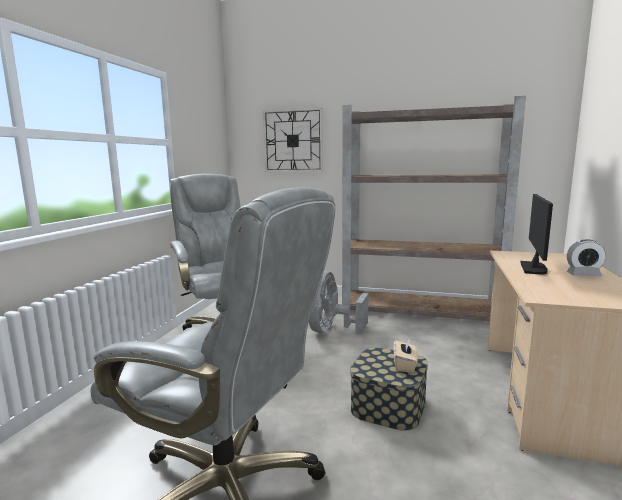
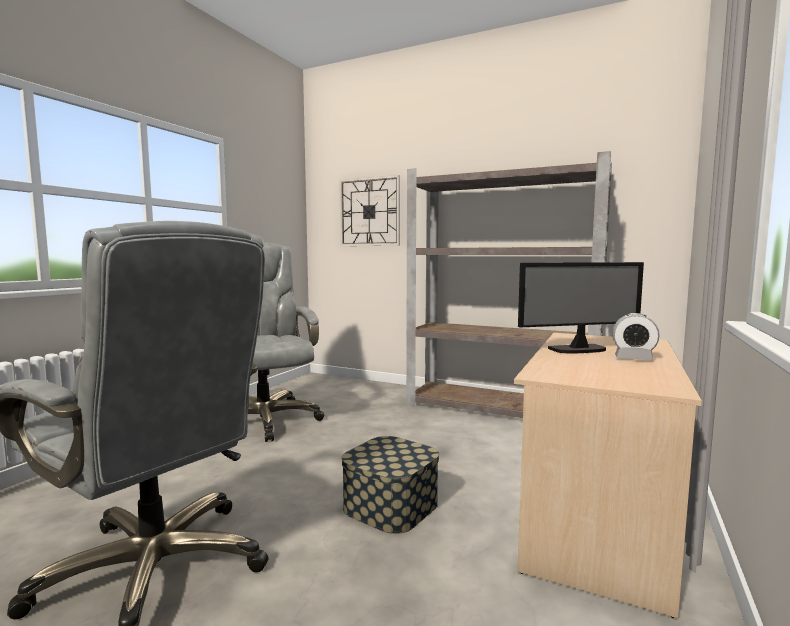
camera: 10 degrees right, 5 degrees down
grey fan [309,271,368,334] -> none
beige tissue box [393,340,418,372] -> none
monitor [520,194,553,275] -> monitor turned 45 degrees clockwise [518,262,644,353]

